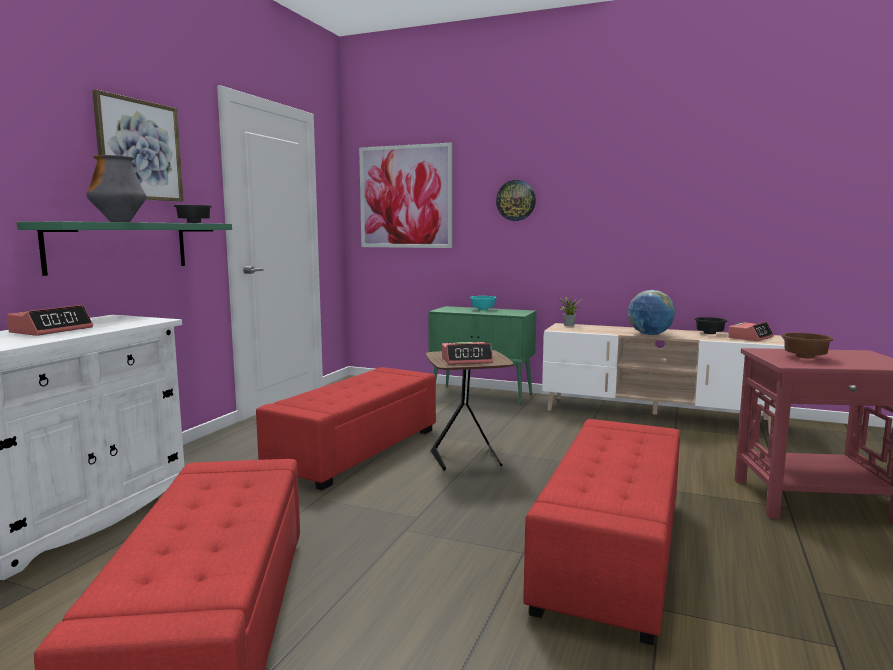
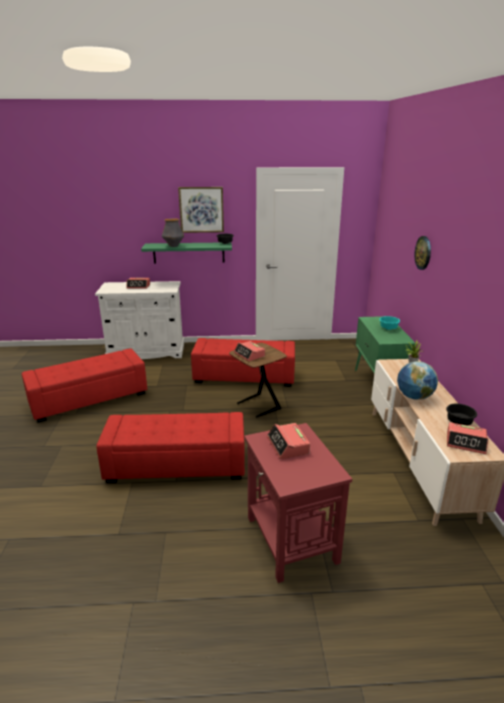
camera: 65 degrees right, 15 degrees up
picture [359,143,452,248] -> none
brown bowl [782,333,833,359] -> alarm clock [267,423,310,459]

